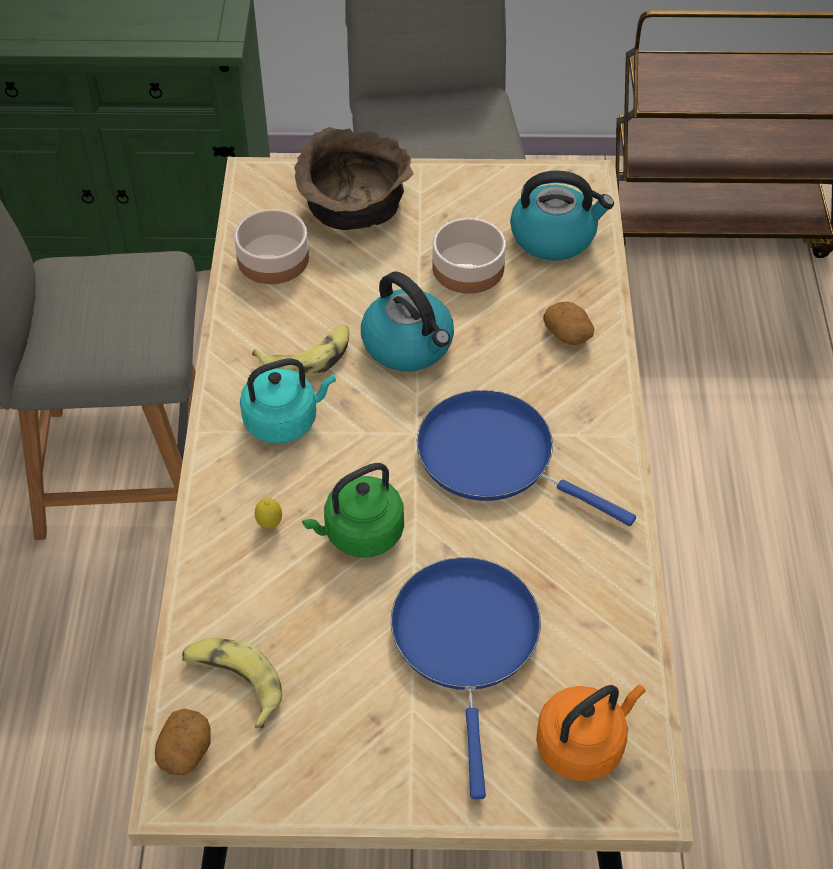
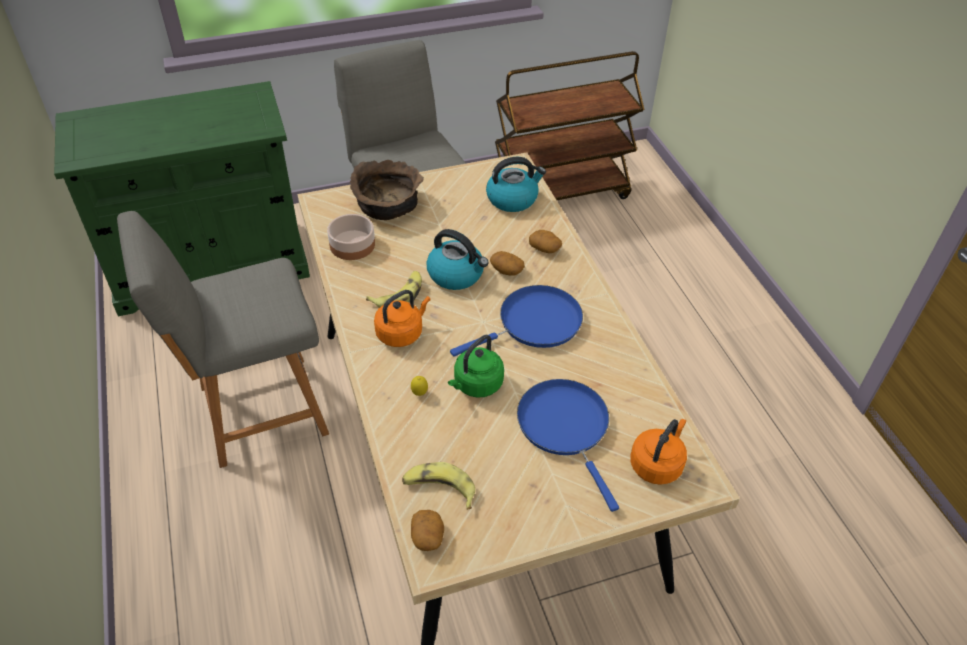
camera: 20 degrees left, 5 degrees down
turquoise kettle [240,358,336,444] -> orange kettle [374,290,431,347]
blue frying pan [417,390,636,526] -> blue frying pan turned 135 degrees clockwise [450,285,583,357]
bowl [432,218,506,294] -> none
none -> potato [490,251,525,276]

